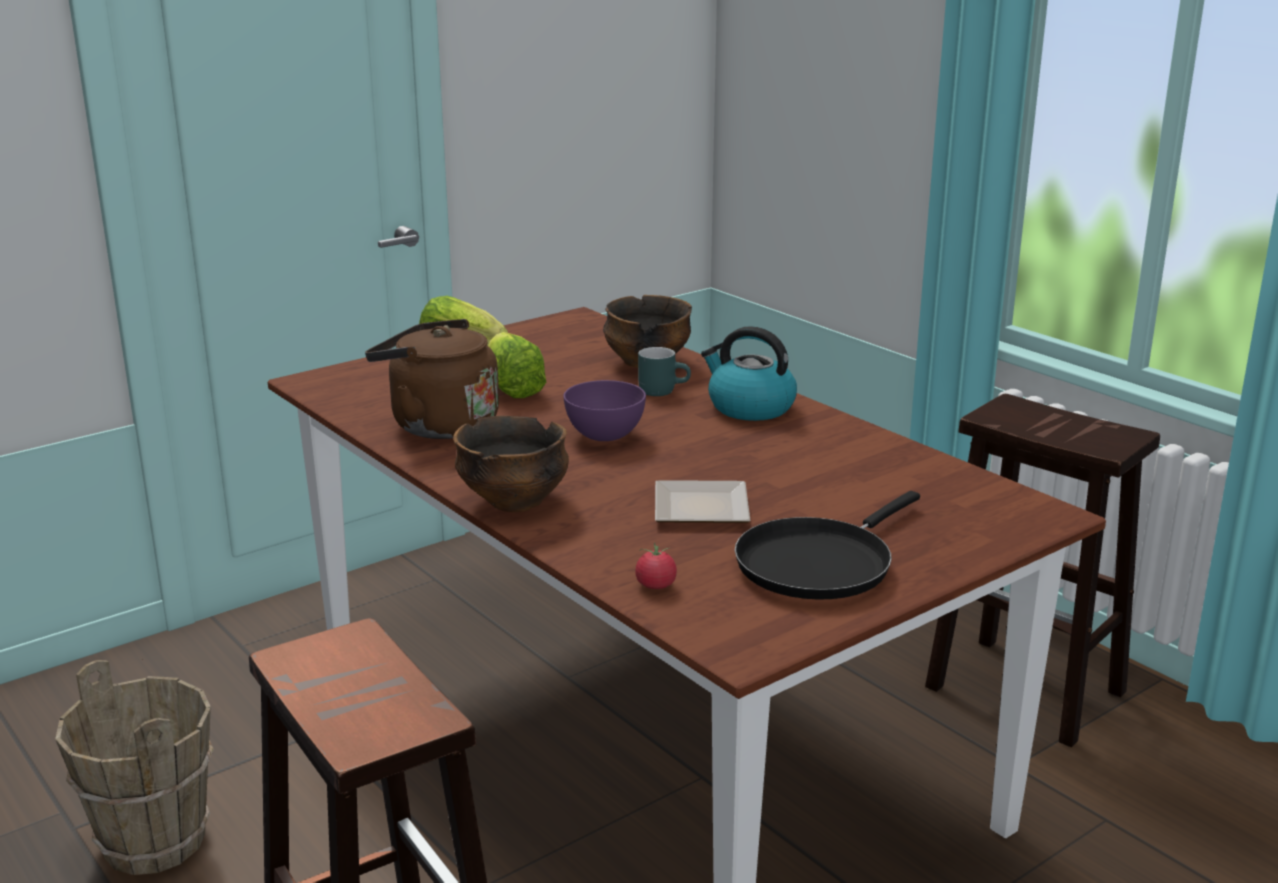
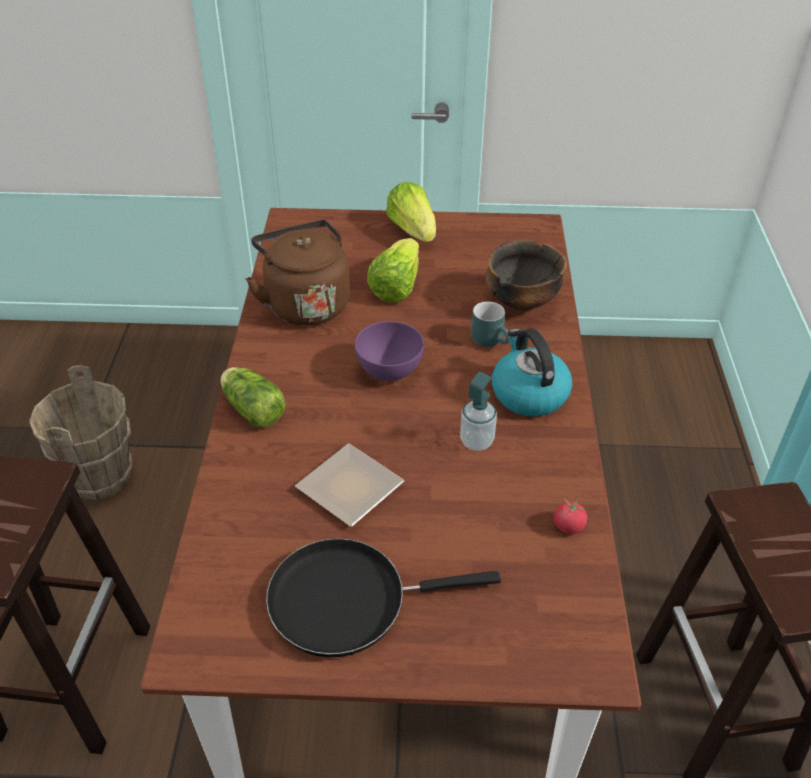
camera: 40 degrees right, 20 degrees up
bowl [453,416,569,512] -> lettuce [221,367,286,428]
tomato [635,542,677,589] -> tomato moved to [554,498,587,534]
none -> soap dispenser [460,372,497,451]

